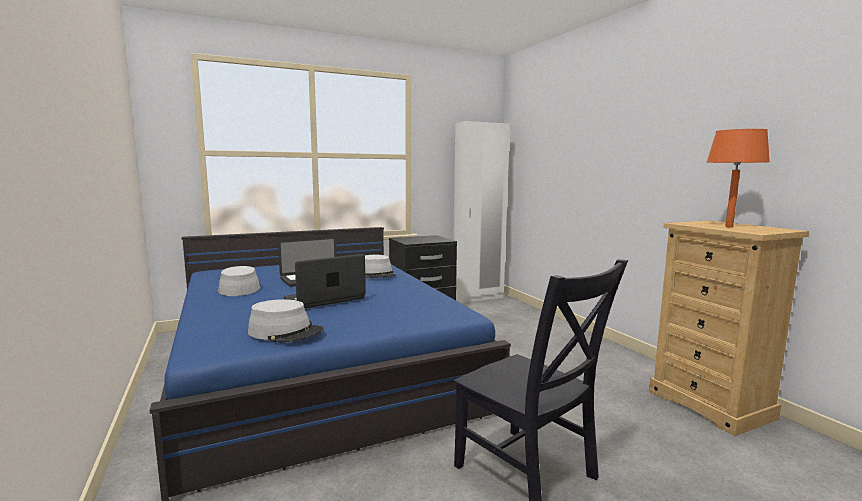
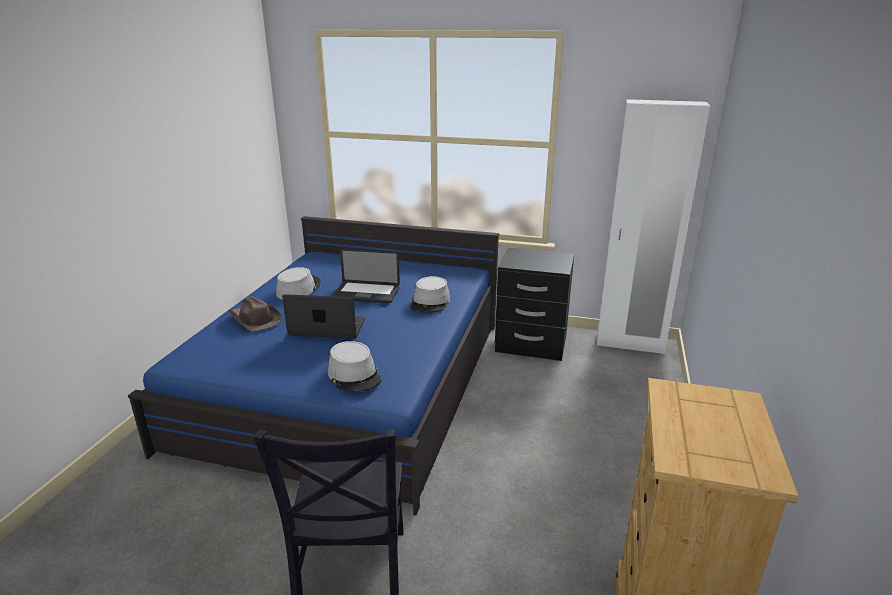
camera: 40 degrees right, 15 degrees up
grey hat [248,299,323,343] -> grey hat moved to [328,341,381,392]
orange table lamp [707,129,770,228] -> none
none -> brown hat [228,296,282,332]

